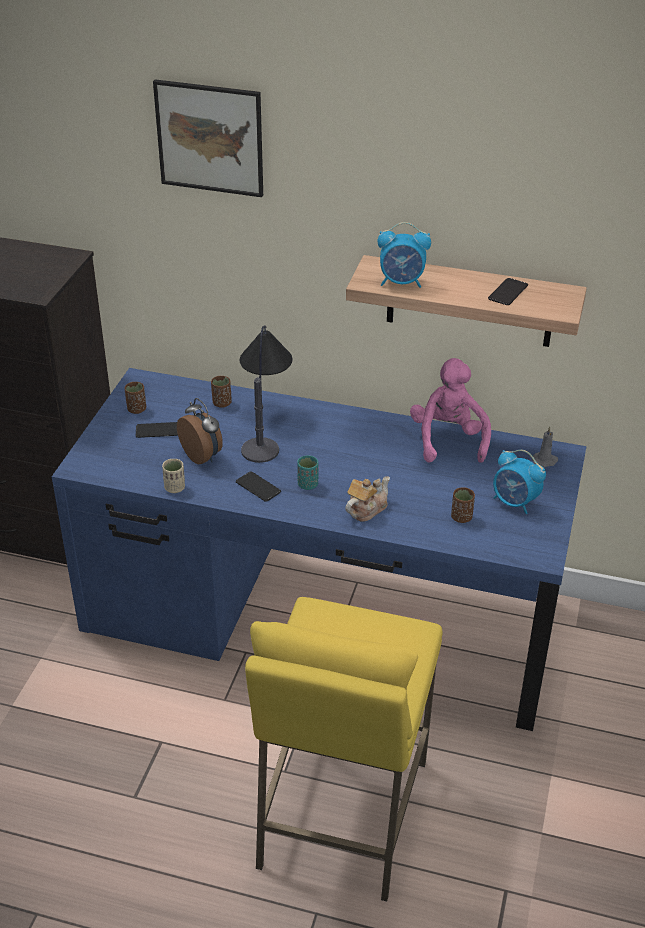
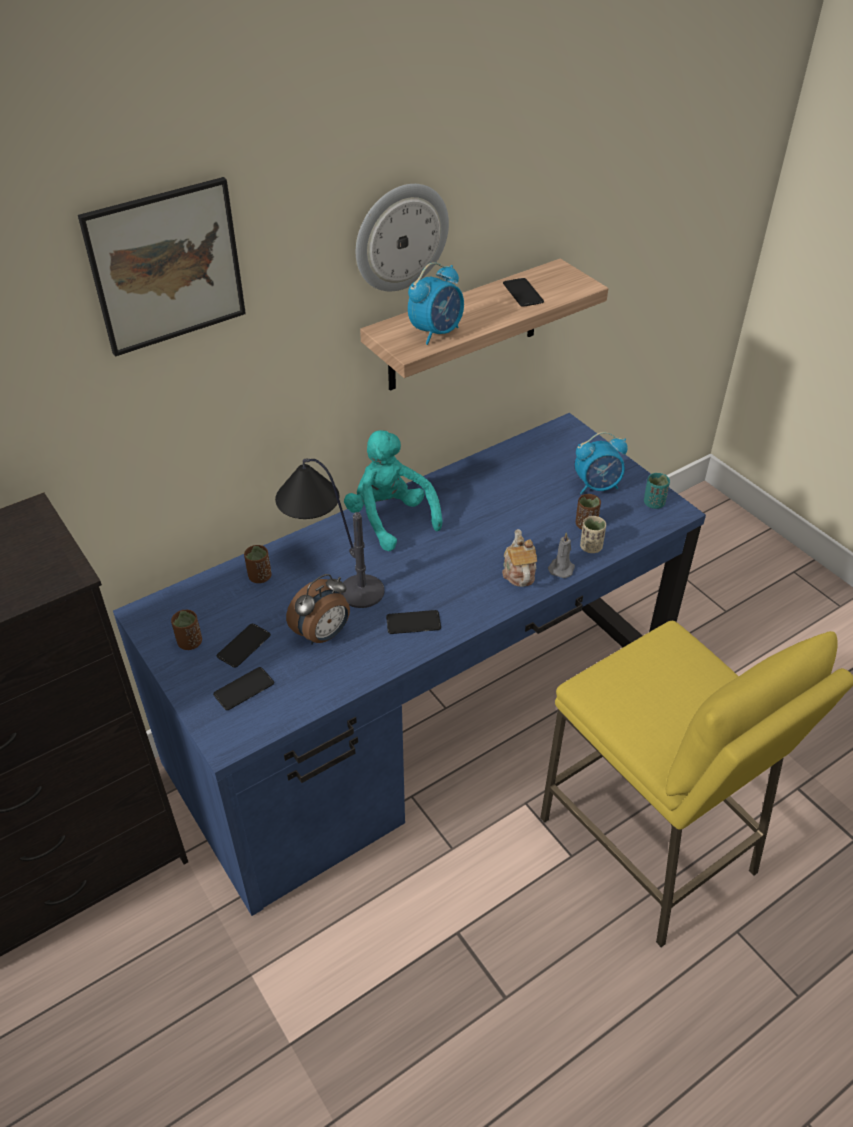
camera: 50 degrees left, 5 degrees up
beige cup [162,459,185,493] -> beige cup moved to [580,516,606,553]
alarm clock [177,398,223,464] -> alarm clock turned 135 degrees clockwise [286,574,350,645]
turquoise cup [297,455,318,490] -> turquoise cup moved to [644,473,670,509]
pink plush toy [410,358,491,463] -> none
grey candle [532,427,558,467] -> grey candle moved to [548,532,575,578]
none -> phone [213,667,274,710]
none -> turquoise plush toy [344,430,442,551]
none -> wall clock [356,184,449,291]

